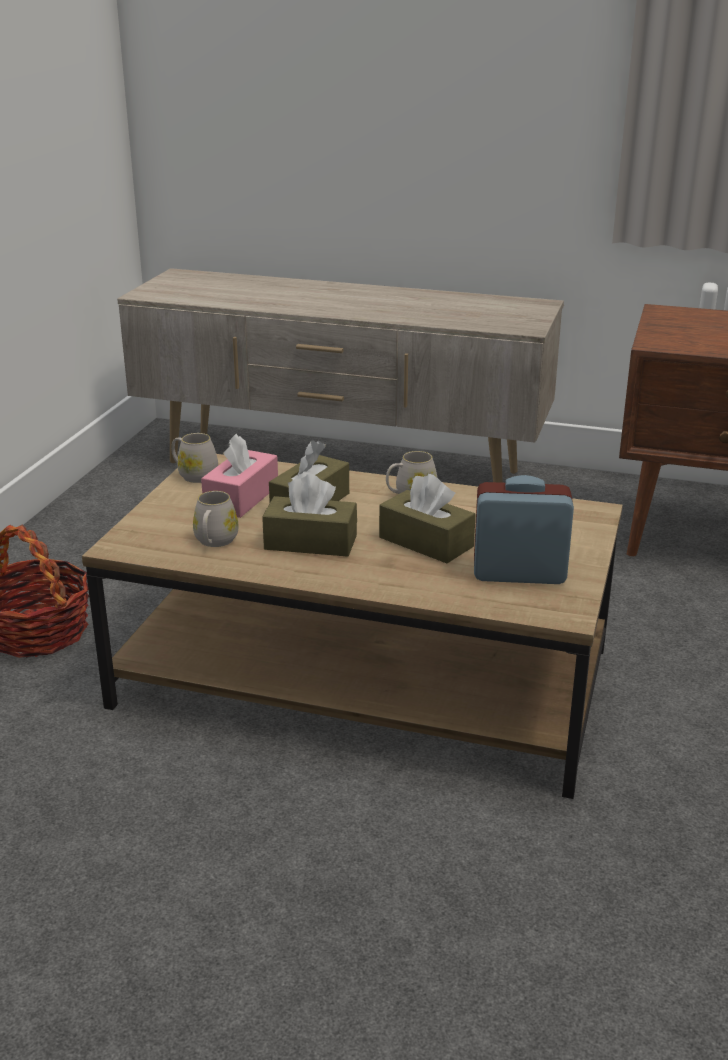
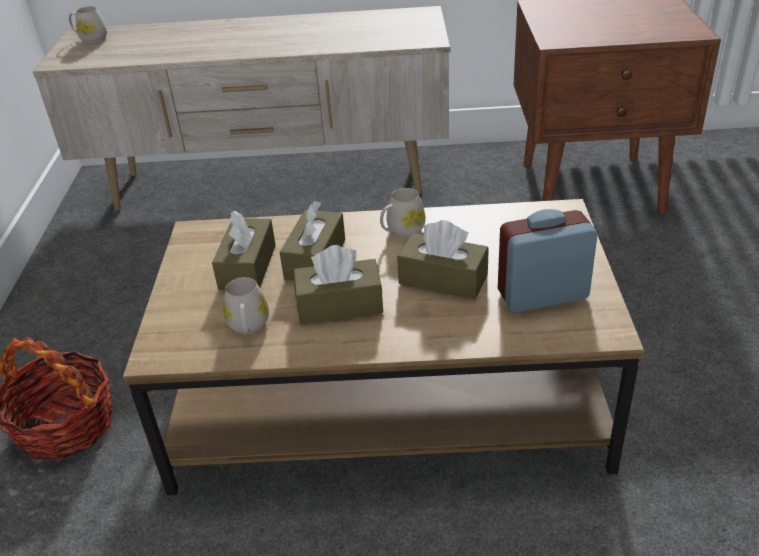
camera: 15 degrees left, 10 degrees up
white mug [171,433,218,483] -> white mug moved to [69,6,107,43]
pink tissue box [201,434,278,518] -> brown tissue box [212,211,276,290]

